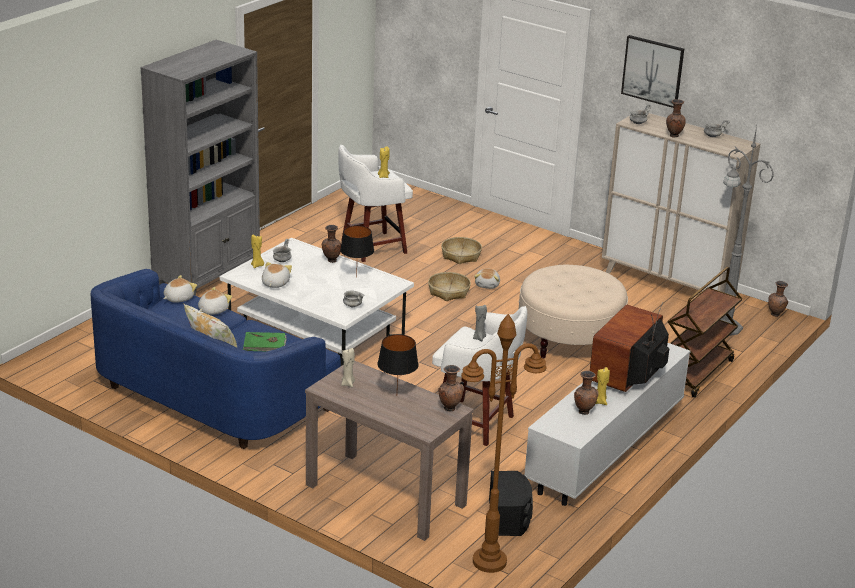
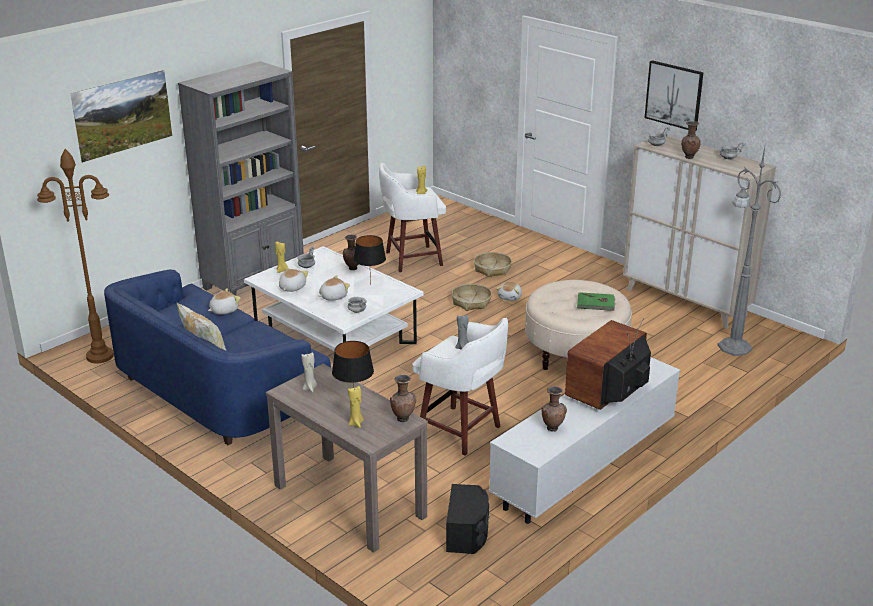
camera: 10 degrees right, 0 degrees up
plush toy [163,275,197,303] -> plush toy moved to [318,275,350,301]
green book [243,332,287,351] -> green book moved to [577,292,615,311]
brown floor lamp [461,314,546,573] -> brown floor lamp moved to [37,149,114,364]
yellow candle [596,367,610,405] -> yellow candle moved to [348,386,364,428]
brown cart [668,267,742,398] -> none
brown vase [768,281,788,317] -> none
none -> picture [71,70,172,163]

